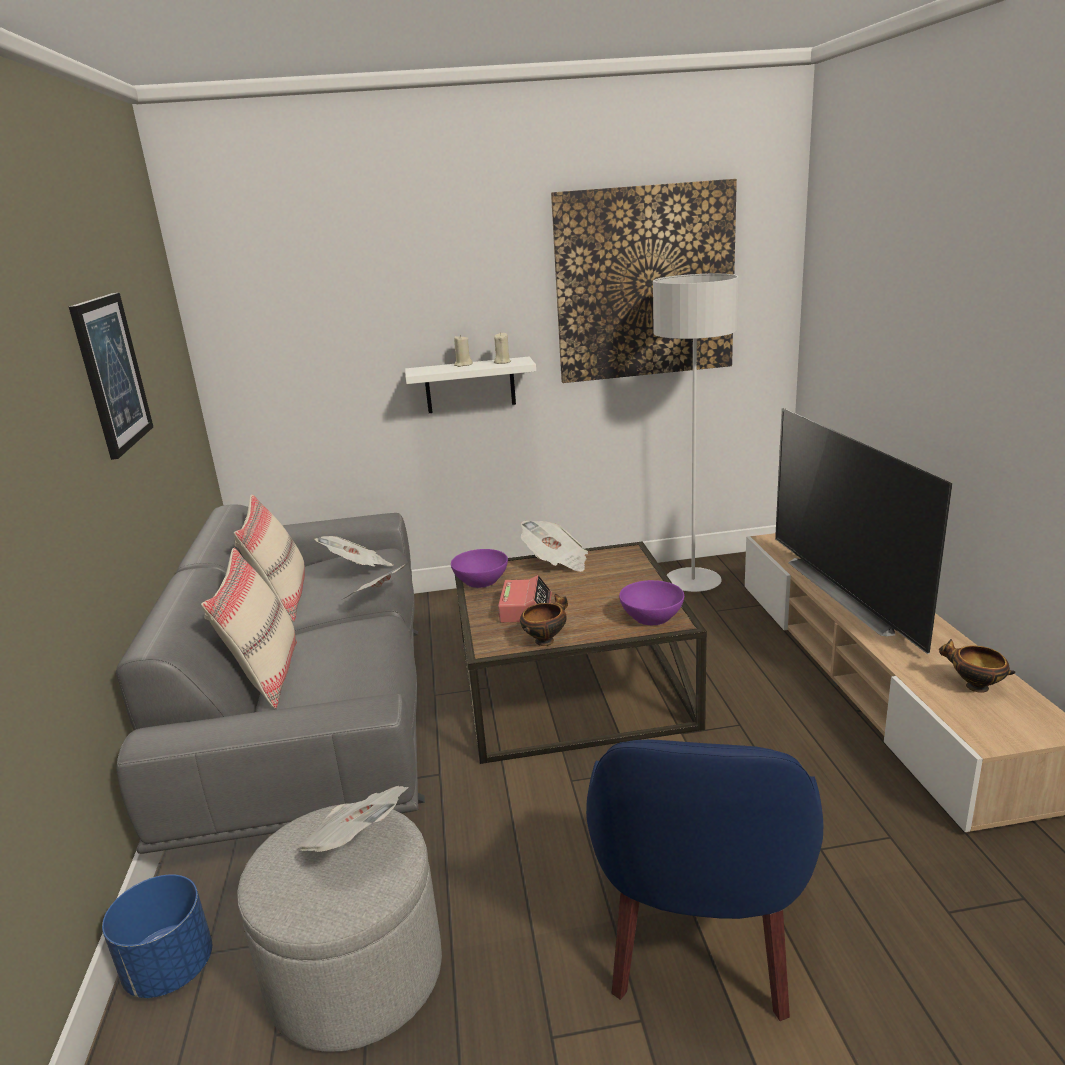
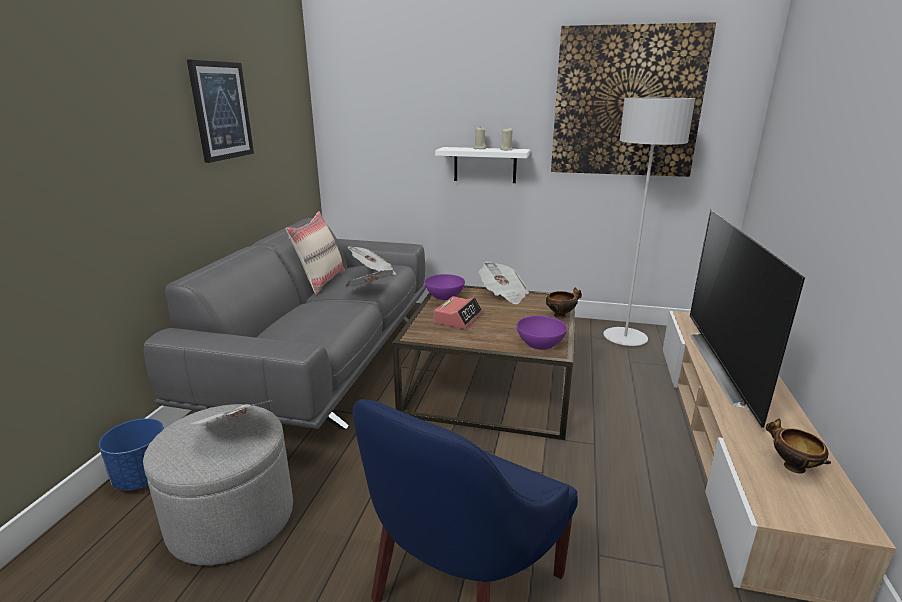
camera: 20 degrees right, 0 degrees up
beige pillow [201,548,297,709] -> none
bowl [520,594,568,646] -> bowl moved to [546,288,582,319]

